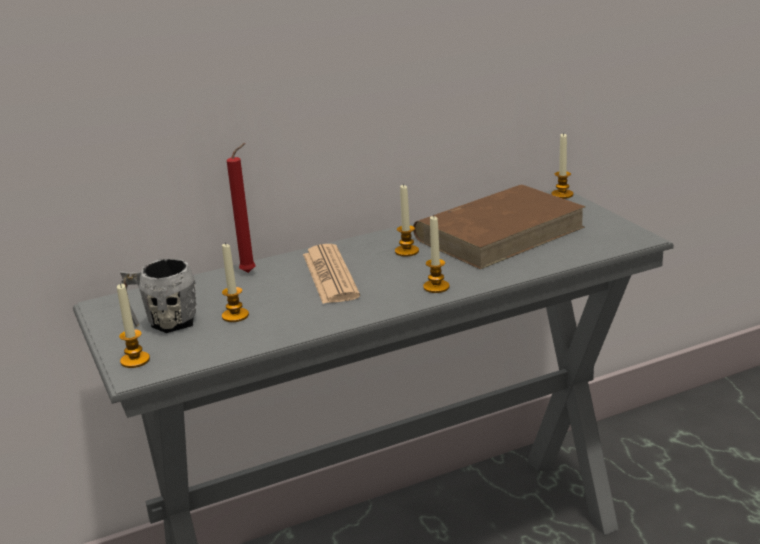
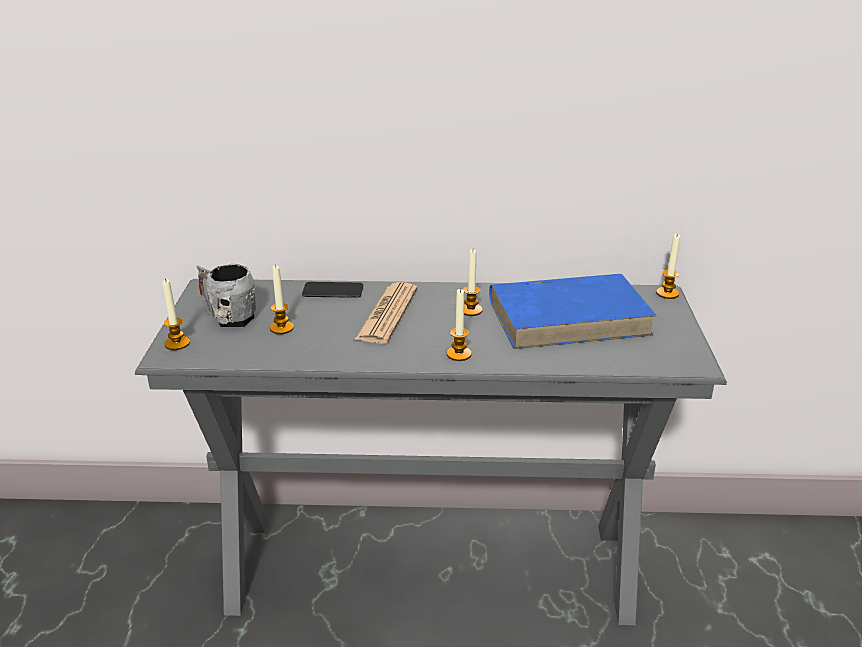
camera: 25 degrees right, 5 degrees up
red candle [227,143,255,273] -> phone [302,282,363,298]
brown book [413,185,586,269] -> blue book [489,274,657,349]

